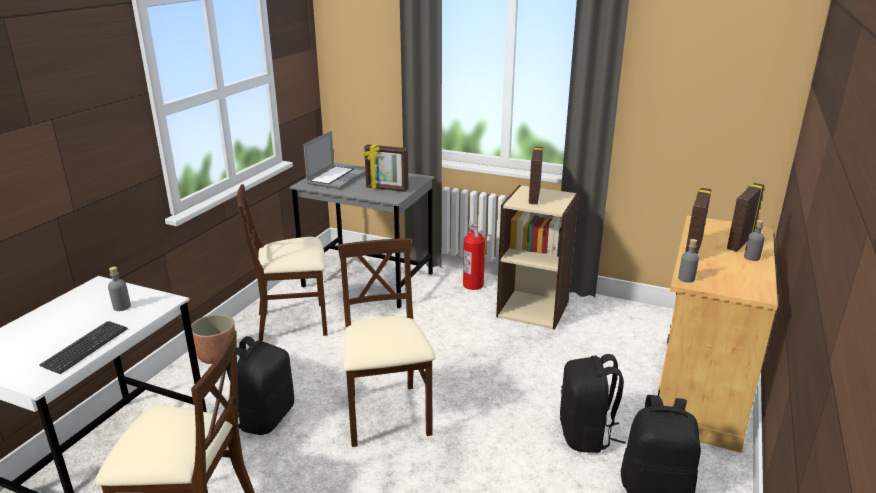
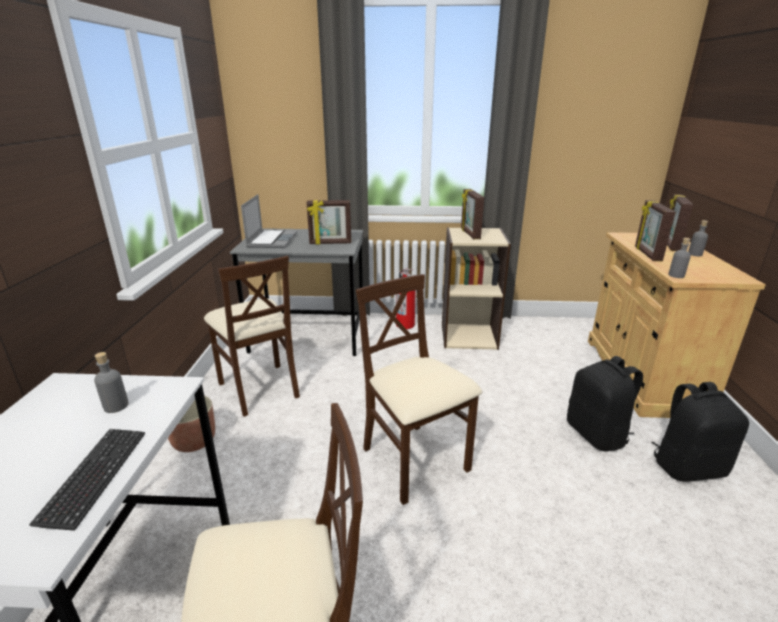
camera: 20 degrees left, 0 degrees up
black backpack [226,336,294,435] -> none
beige chair [237,184,328,341] -> beige chair turned 90 degrees counterclockwise [204,256,300,417]

